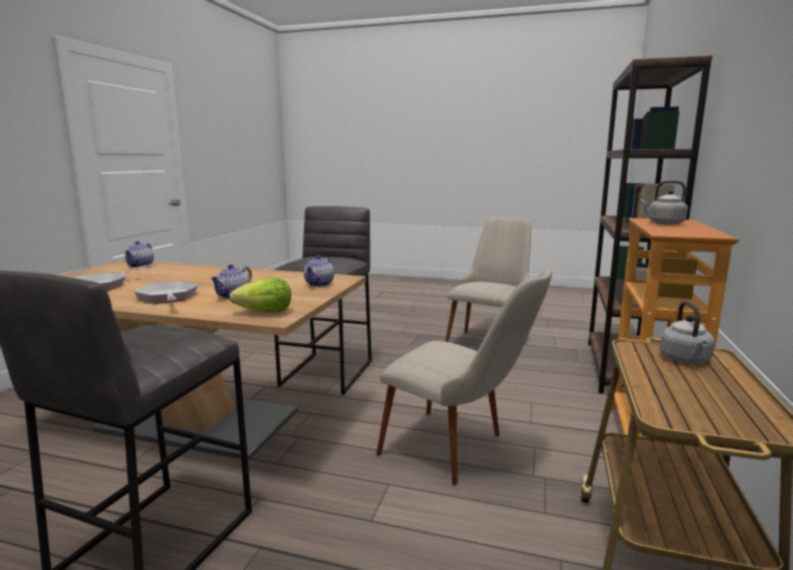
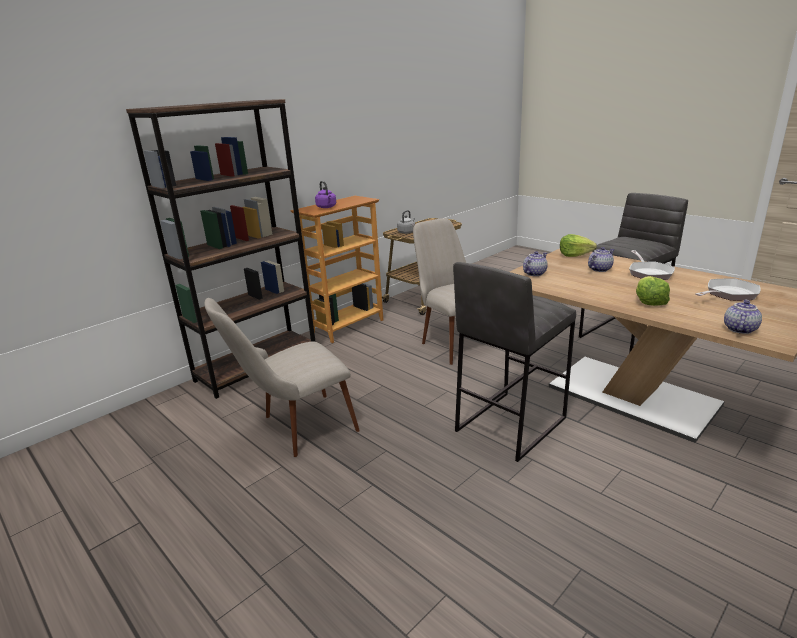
camera: 150 degrees left, 10 degrees up
grey kettle [640,180,688,225] -> purple kettle [315,181,336,208]
none -> lettuce [636,276,670,306]

